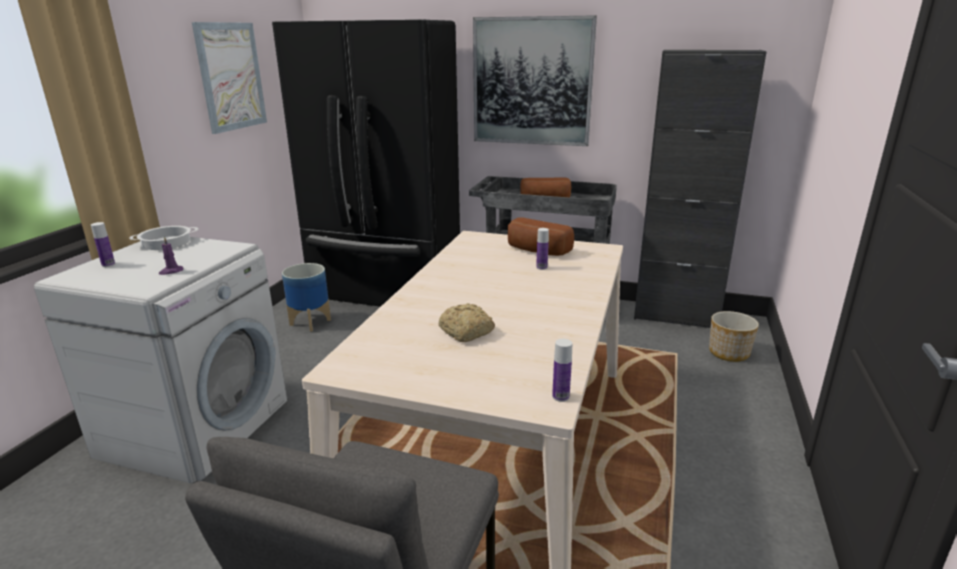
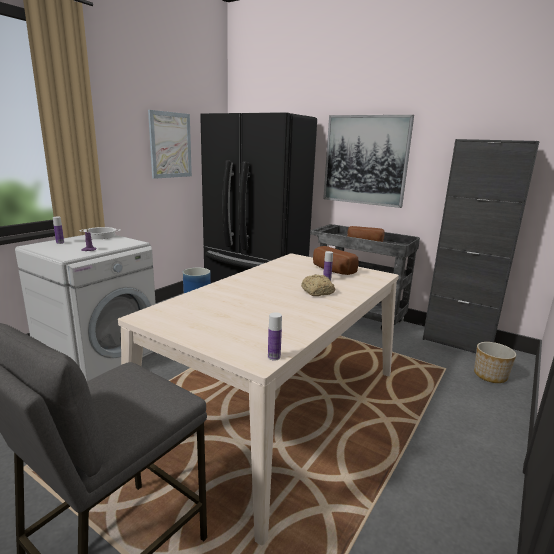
camera: 15 degrees right, 5 degrees down
bread [439,303,495,342] -> bread moved to [301,275,335,296]

